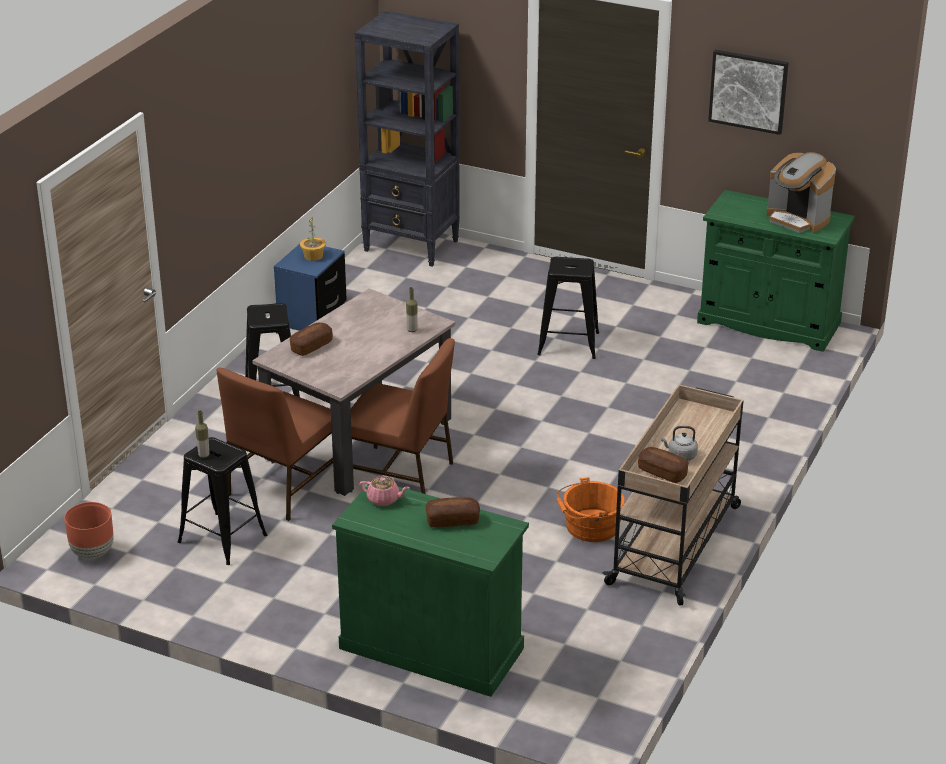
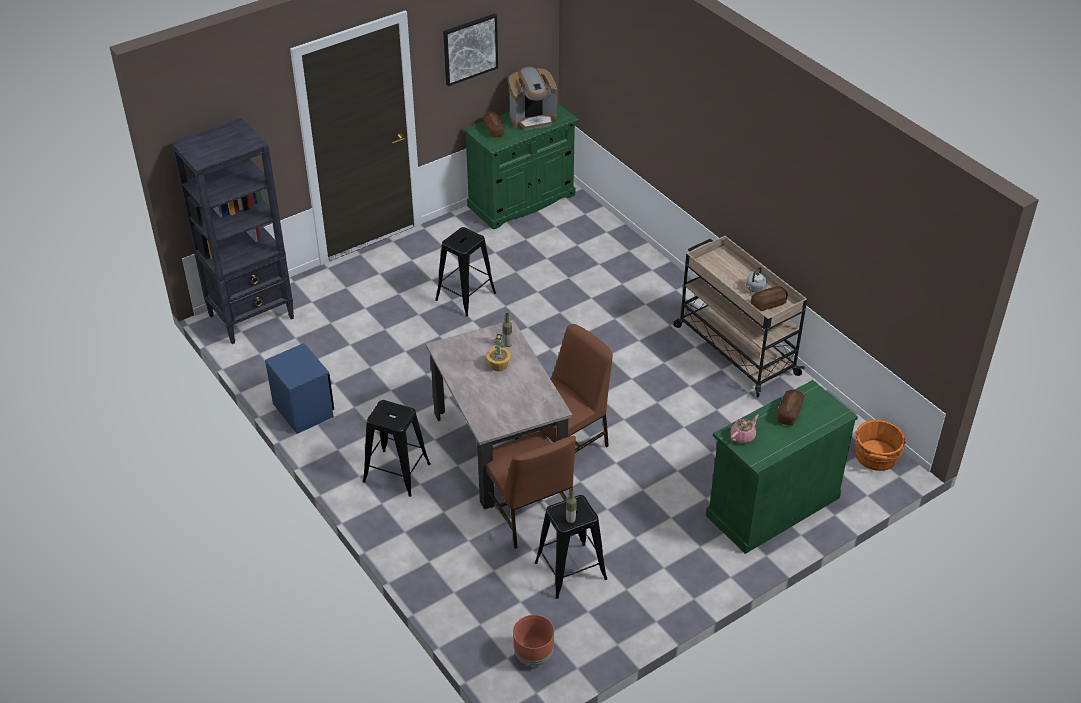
camera: 60 degrees left, 10 degrees up
bread [290,323,333,356] -> bread moved to [483,112,505,138]
potted plant [300,217,326,261] -> potted plant moved to [486,334,511,371]
orange bucket [557,477,625,542] -> orange bucket moved to [855,420,906,471]

